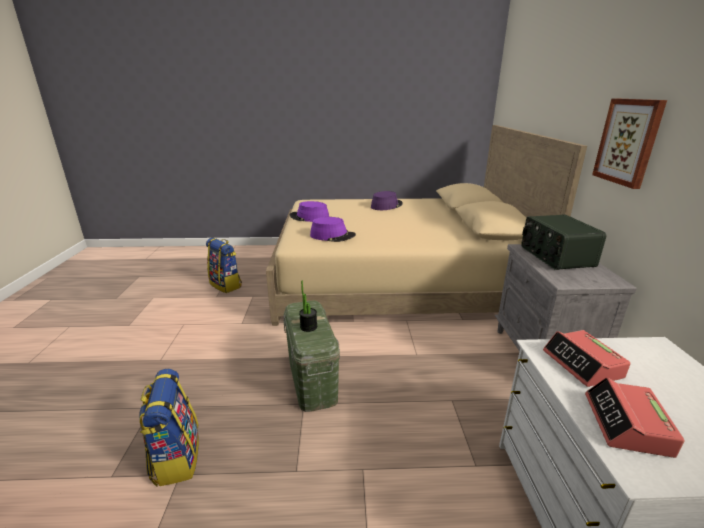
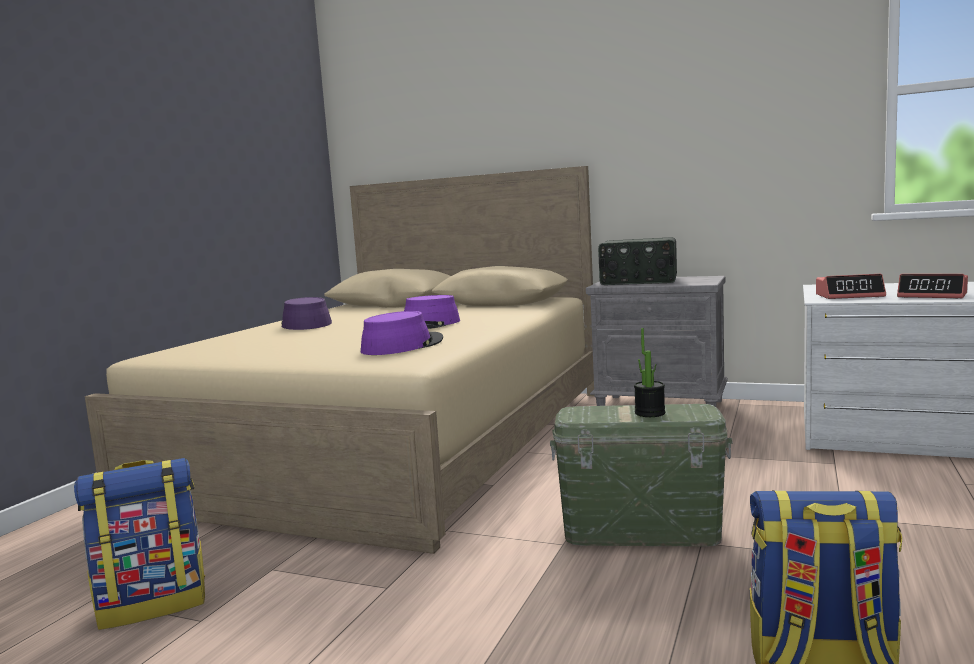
camera: 65 degrees left, 15 degrees down
purple hat [290,201,329,222] -> purple hat moved to [404,295,460,329]
picture [592,98,667,189] -> none

